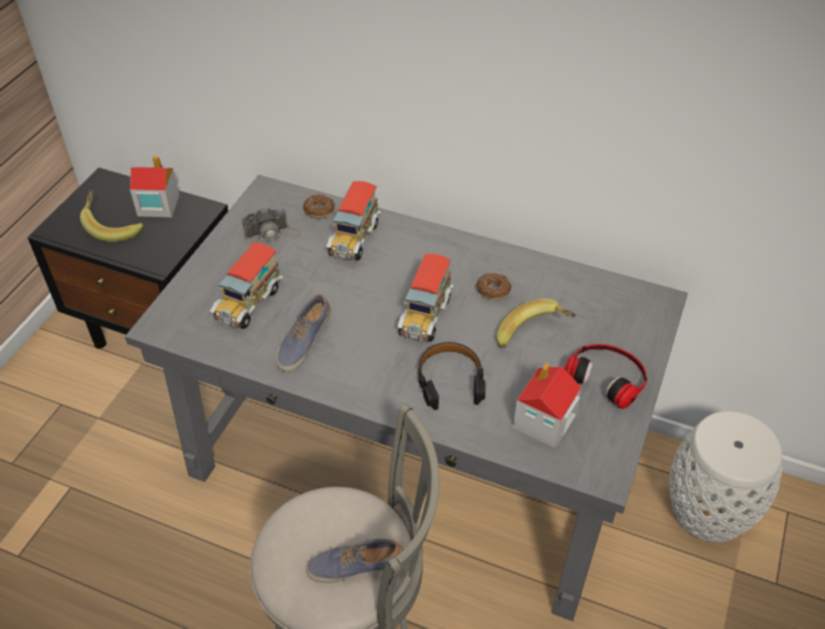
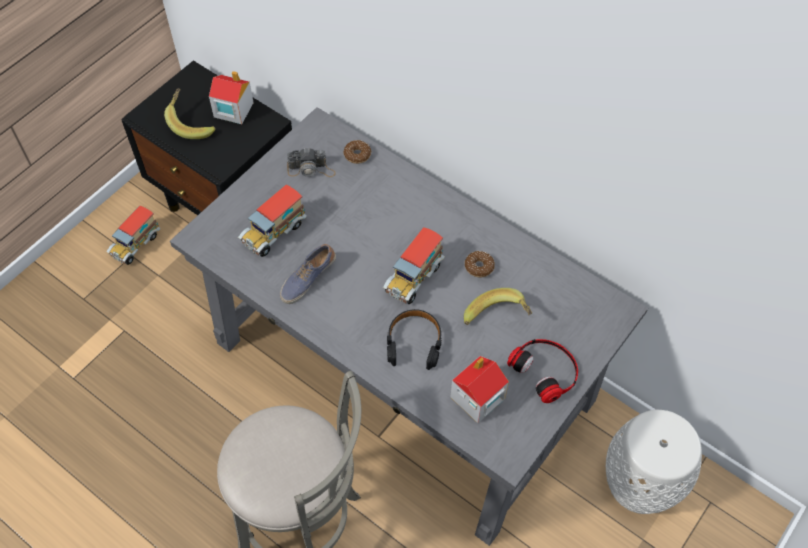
camera: 15 degrees right, 10 degrees up
shoe [306,539,404,583] -> none
toy truck [326,181,381,261] -> toy truck moved to [106,206,160,265]

